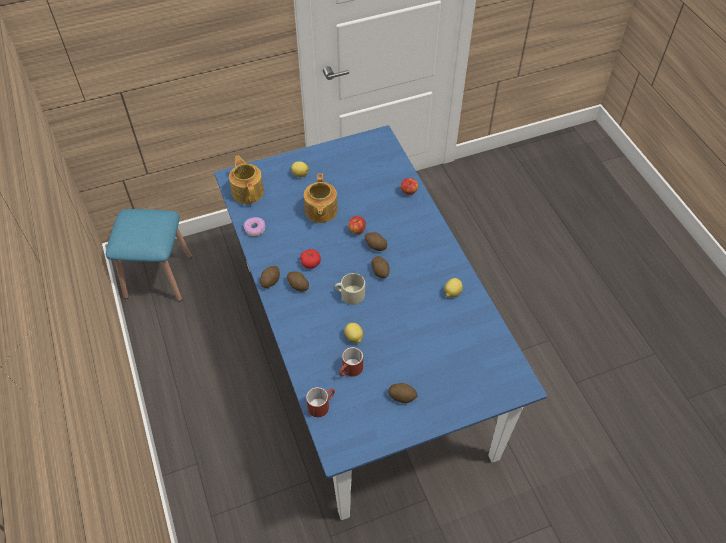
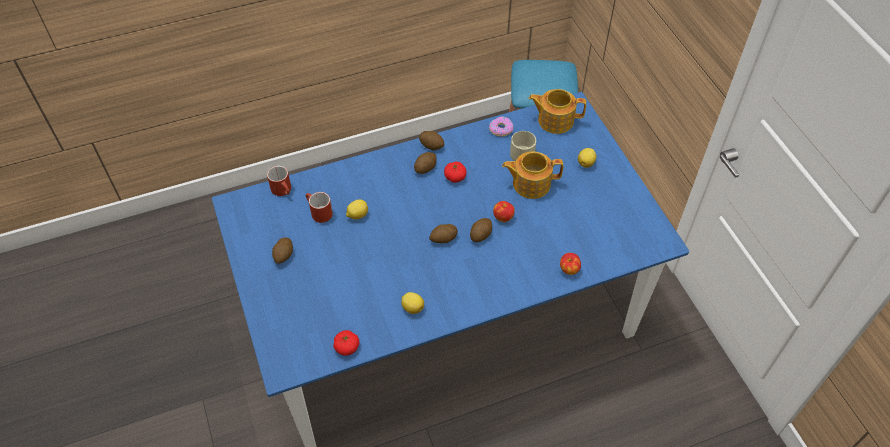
camera: 90 degrees right, 0 degrees up
teapot [229,155,264,204] -> teapot turned 150 degrees counterclockwise [529,89,586,134]
beige mug [335,273,365,305] -> beige mug moved to [510,131,536,161]
none -> tomato [333,330,360,356]

